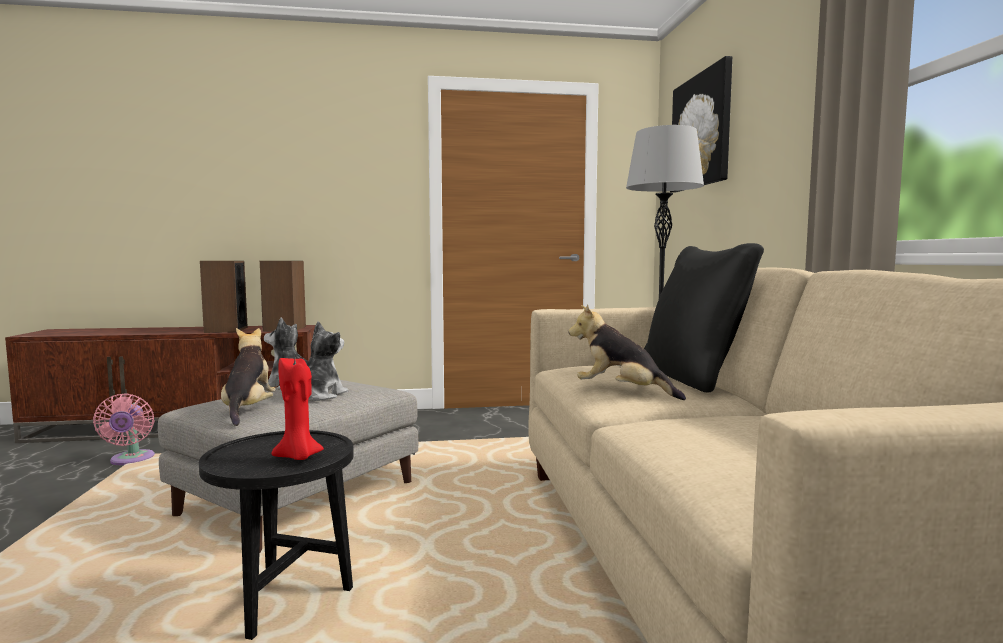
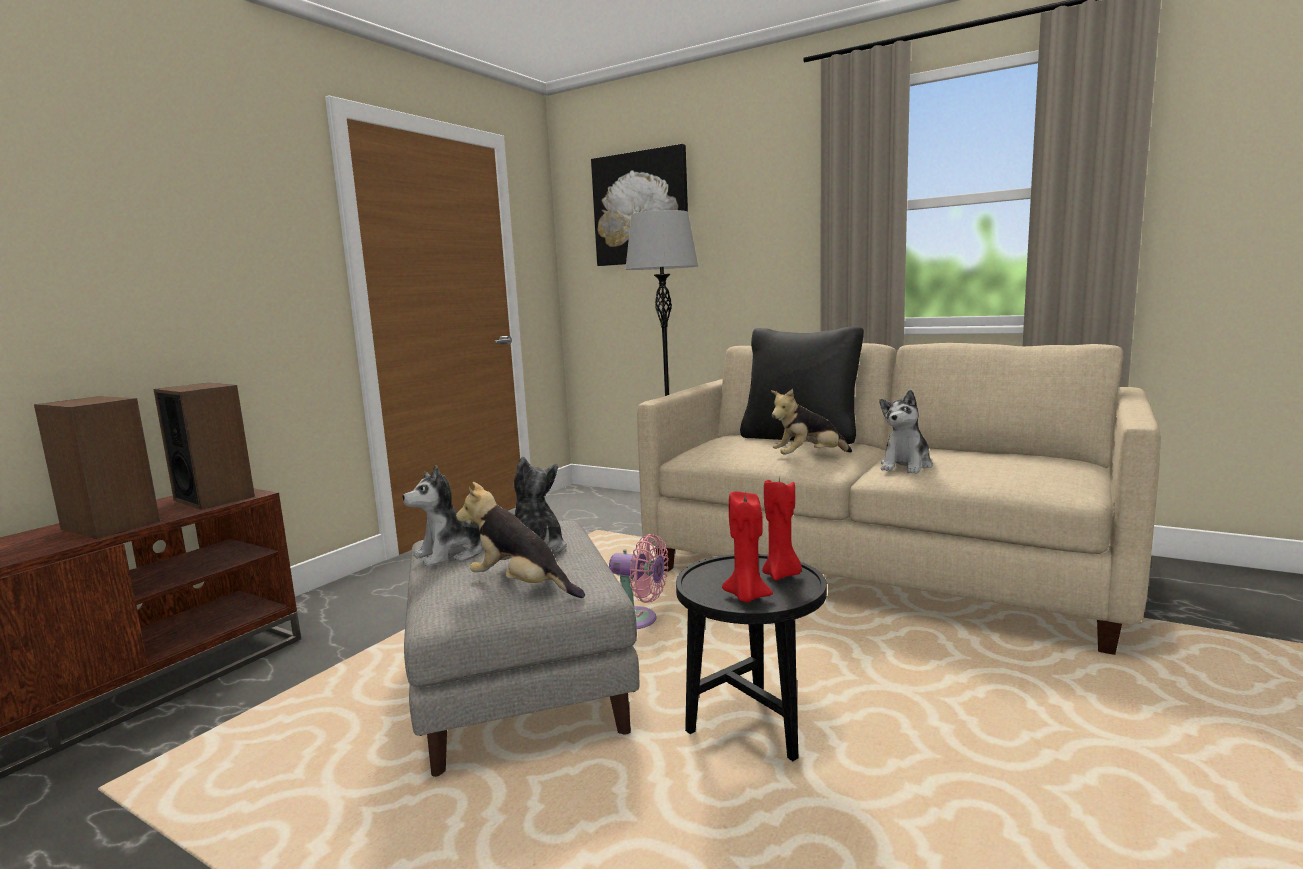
camera: 50 degrees left, 5 degrees up
pink fan [93,393,155,465] -> pink fan moved to [609,534,669,629]
none -> red candle [722,492,773,602]
none -> plush toy [879,390,933,474]

